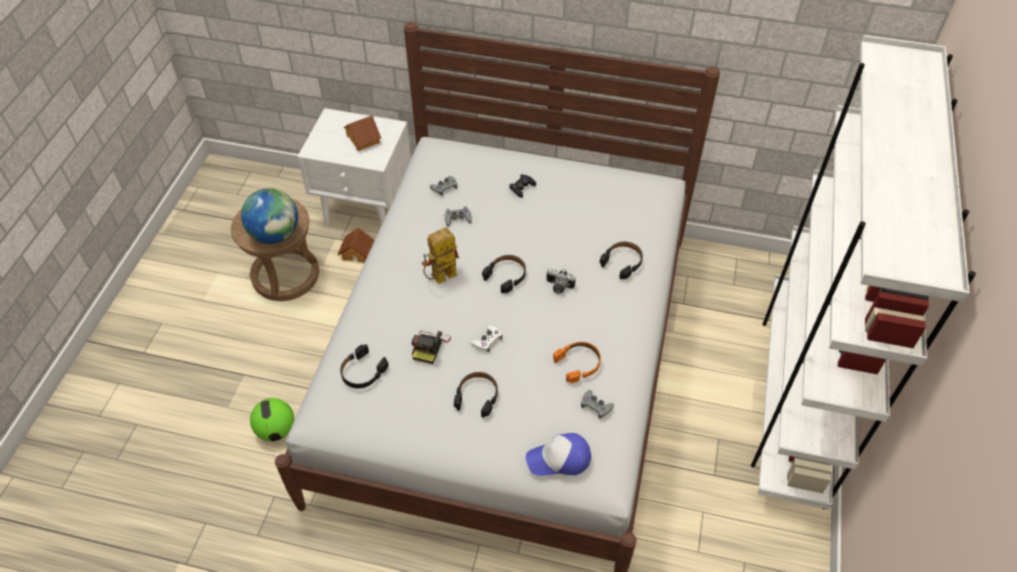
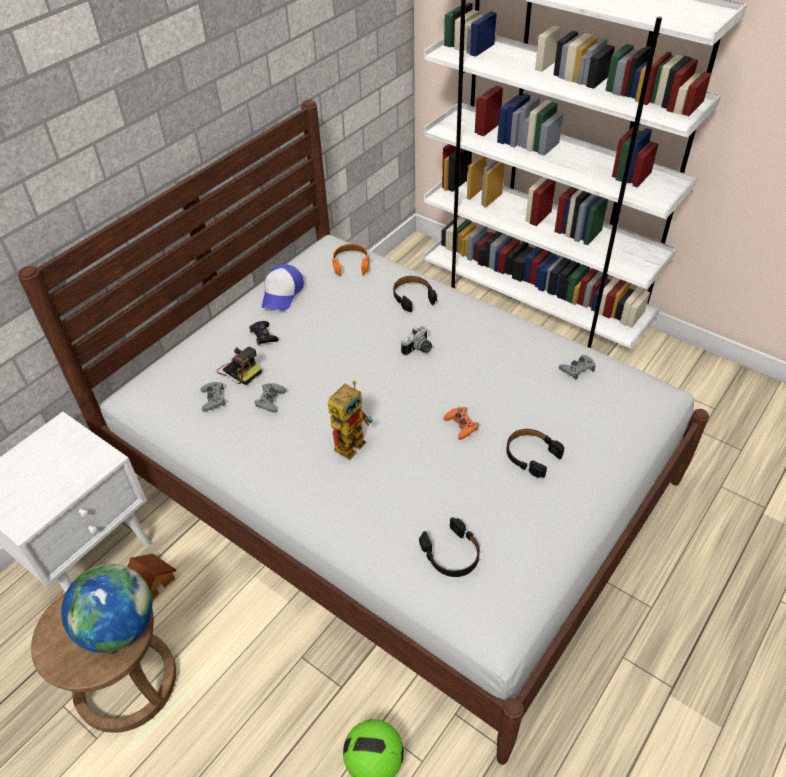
camera: 65 degrees left, 5 degrees down
toy house [344,115,381,151] -> none
camera [411,331,451,364] -> camera moved to [217,347,262,385]
toy robot [422,227,459,284] -> toy robot turned 135 degrees counterclockwise [328,381,373,460]
white game controller [471,325,503,352] -> orange game controller [444,407,479,440]
black headphones [482,255,526,293] -> none
cap [526,433,591,476] -> cap moved to [262,264,304,311]
orange headphones [553,342,601,383] -> orange headphones moved to [332,244,369,276]

